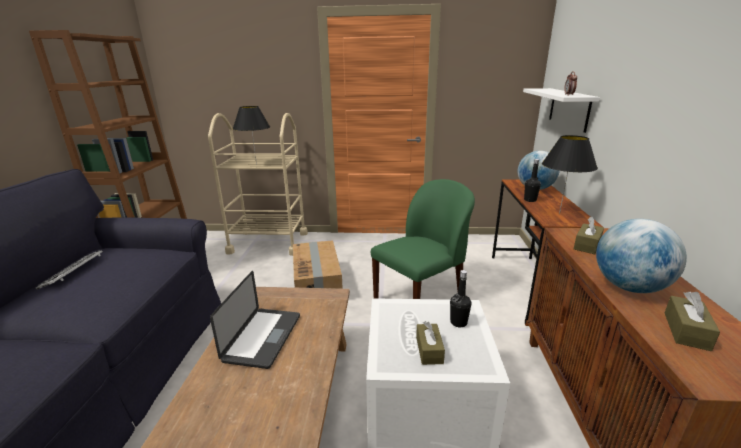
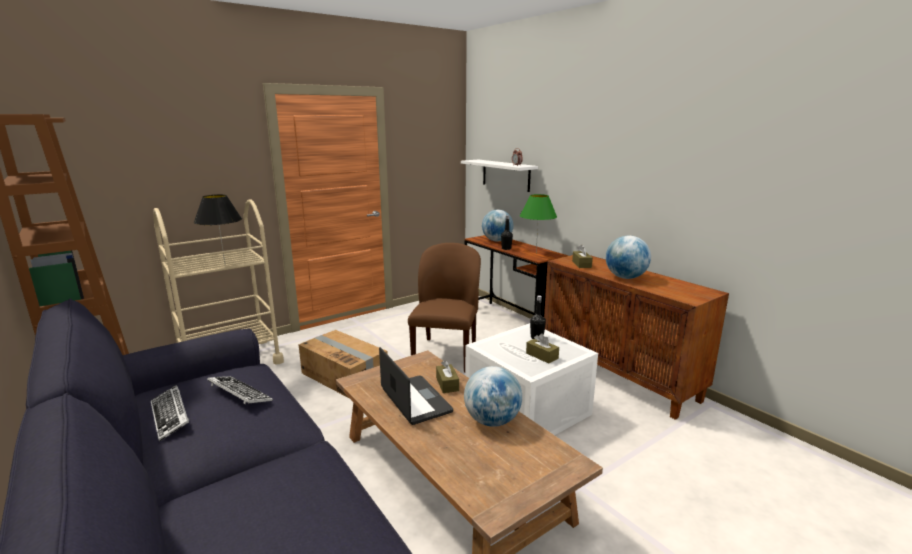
camera: 40 degrees left, 5 degrees down
green chair [371,179,475,299] -> brown chair [408,243,481,373]
black table lamp [542,135,598,215] -> green table lamp [520,194,557,254]
brown tissue box [665,292,720,351] -> brown tissue box moved to [436,360,459,393]
none -> keyboard [207,376,273,404]
none -> globe [464,366,522,427]

